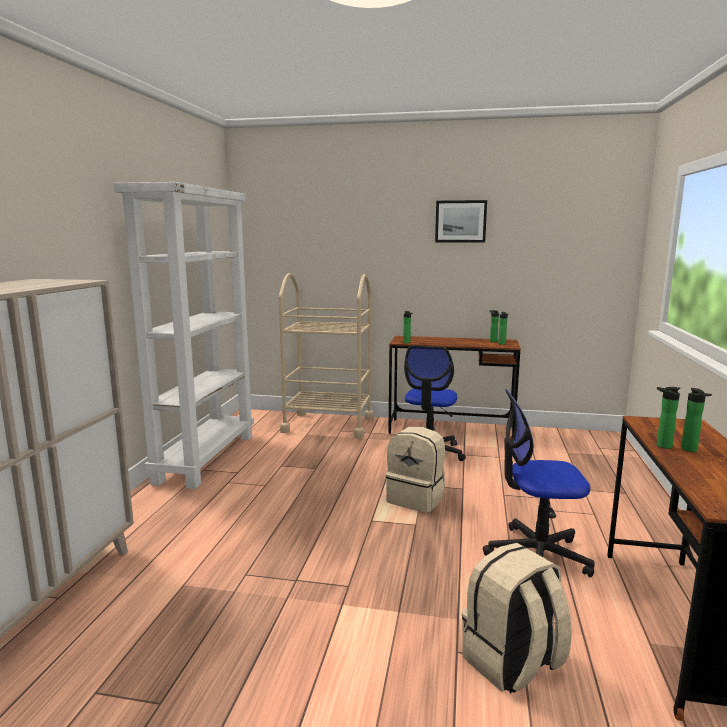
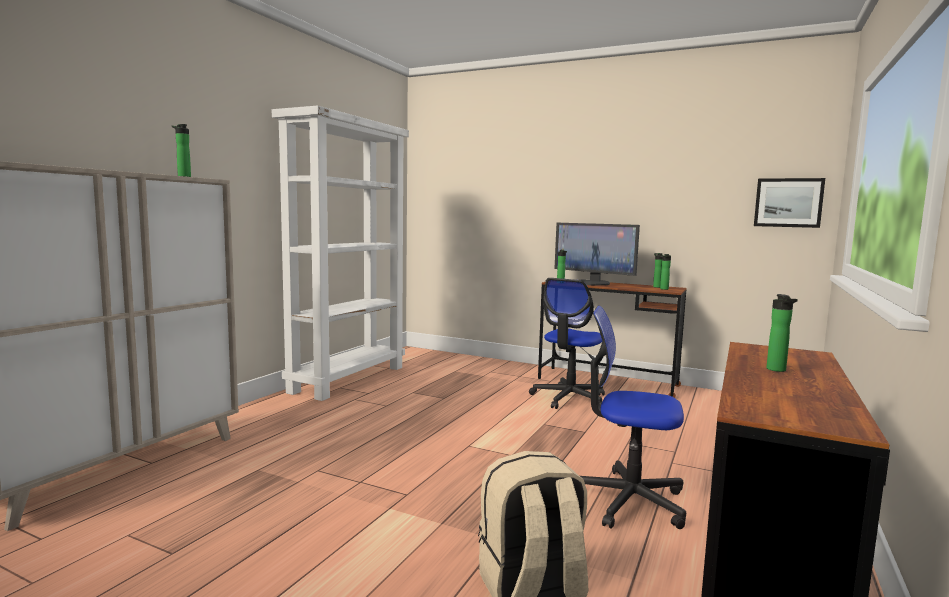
camera: 15 degrees right, 5 degrees down
beige cart [279,273,374,438] -> none
beige backpack [386,427,445,513] -> none
picture [435,200,487,243] -> picture moved to [754,178,825,228]
bottle [657,387,681,449] -> bottle moved to [172,124,191,177]
none -> monitor [554,223,640,286]

